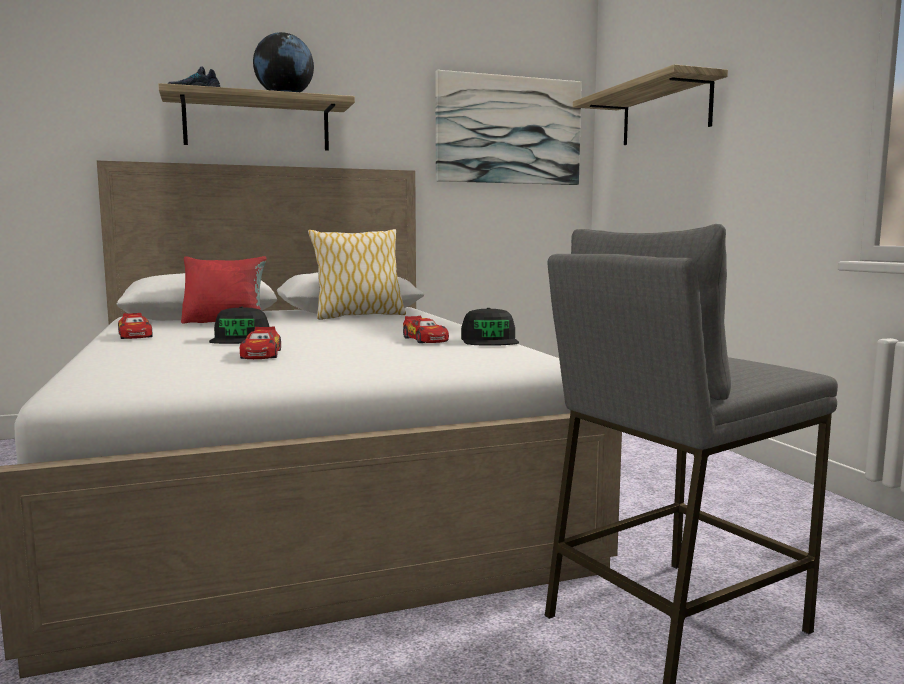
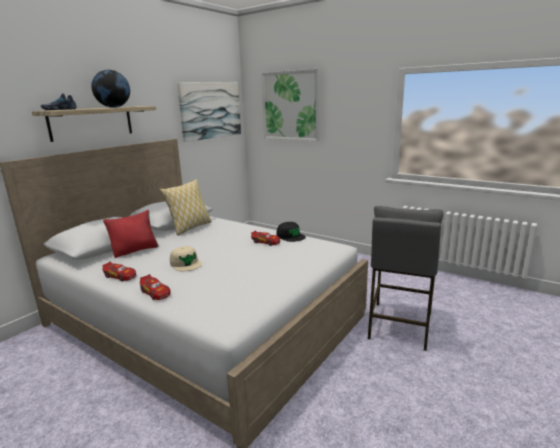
camera: 35 degrees left, 10 degrees up
black cap [209,307,270,344] -> beige cap [170,246,202,271]
toy car [240,326,281,359] -> toy car moved to [140,274,171,300]
shelf [573,64,728,145] -> picture [261,69,320,141]

